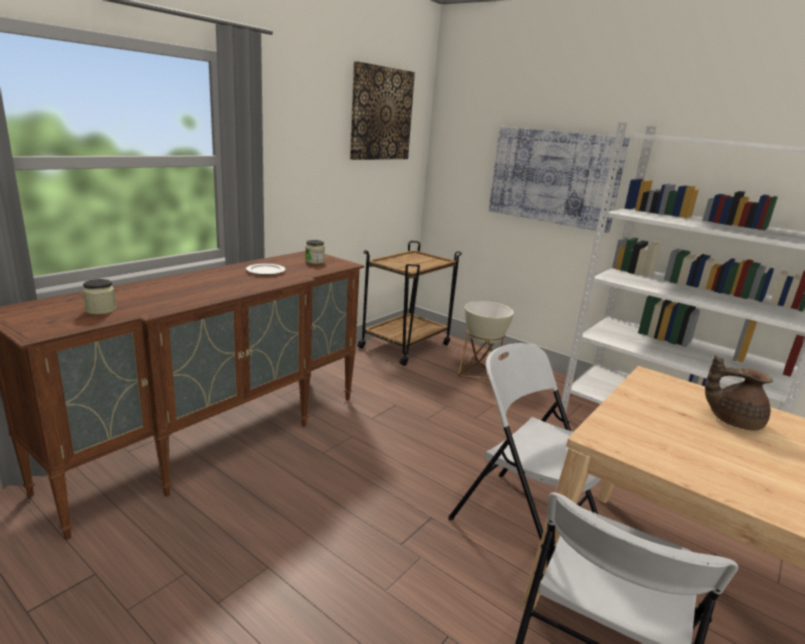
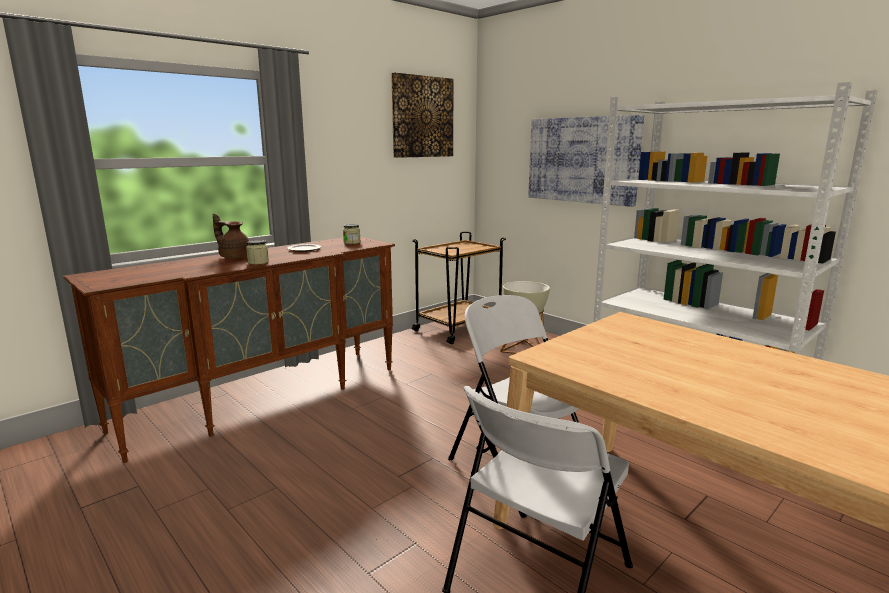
camera: 10 degrees right, 5 degrees down
jar [83,279,116,315] -> jar moved to [246,240,269,264]
brown teapot [705,355,773,430] -> brown teapot moved to [213,213,250,259]

